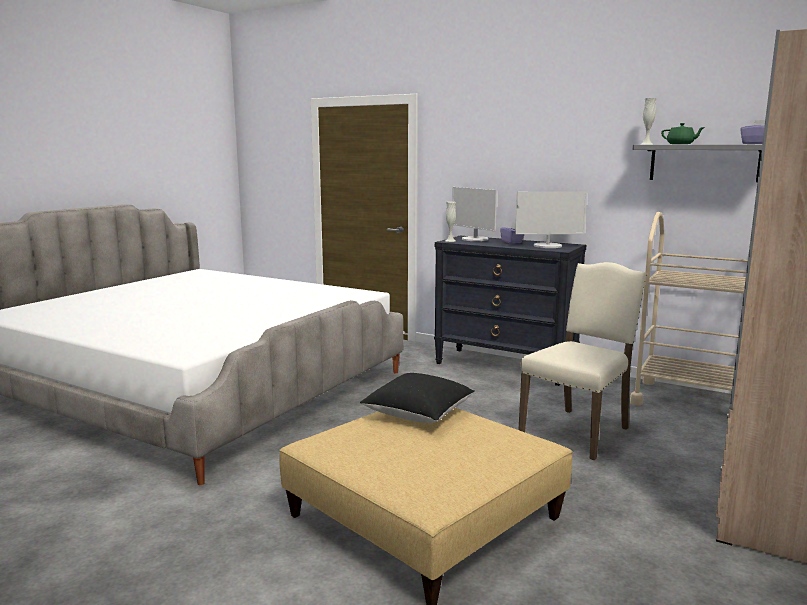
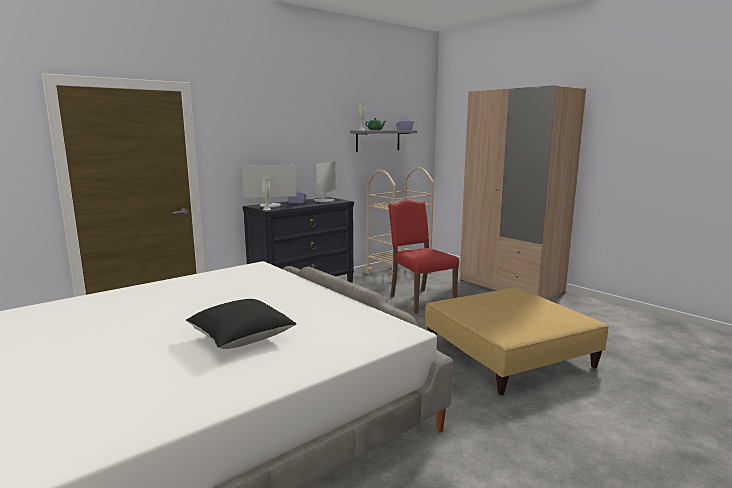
camera: 70 degrees left, 0 degrees up
black pillow [360,373,475,423] -> black pillow moved to [186,299,297,349]
beige chair [518,262,646,460] -> red chair [388,200,459,314]

